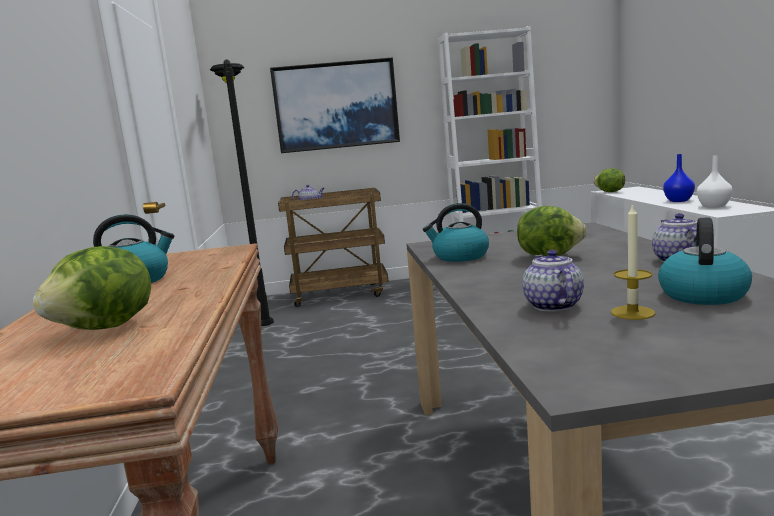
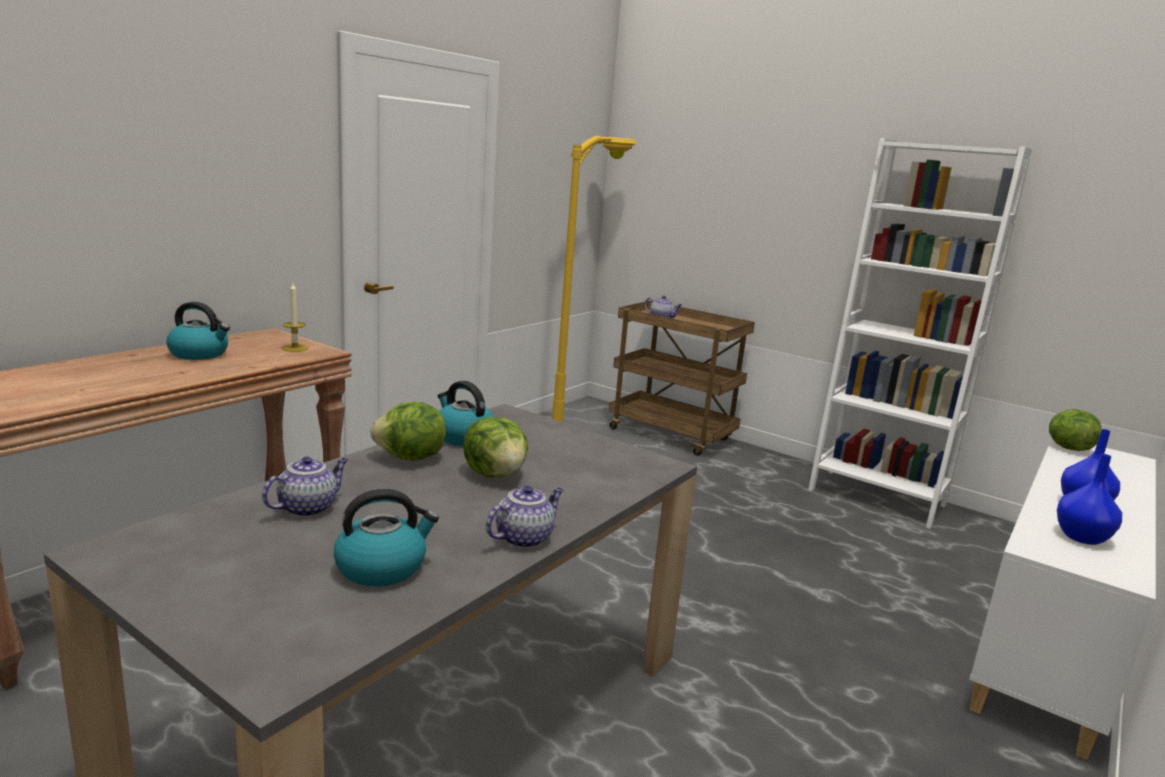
camera: 40 degrees right, 5 degrees up
lettuce [33,246,151,330] -> lettuce moved to [370,402,446,461]
black floor lamp [210,59,274,326] -> yellow floor lamp [552,136,638,422]
picture [270,57,400,153] -> none
candle [611,203,655,320] -> candle moved to [282,283,308,352]
white vase [697,155,732,208] -> blue vase [1057,454,1122,545]

